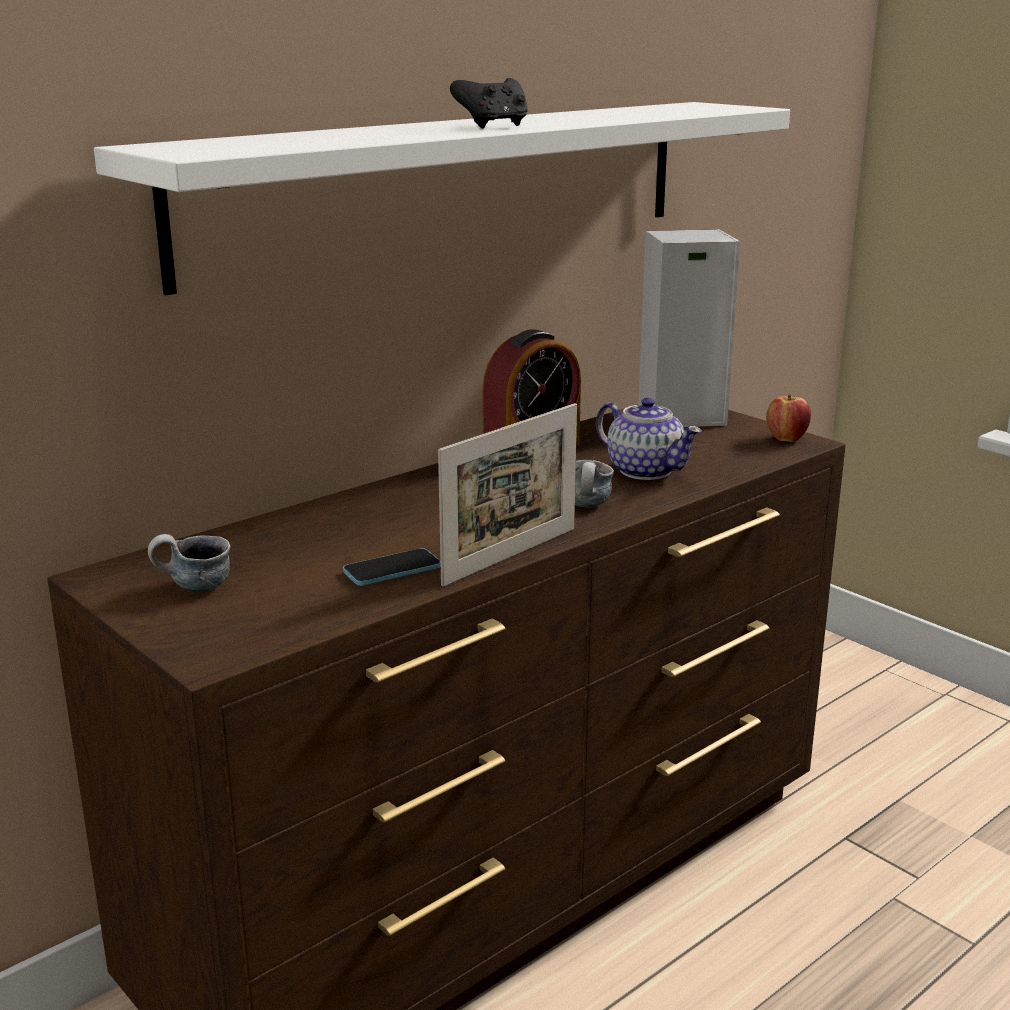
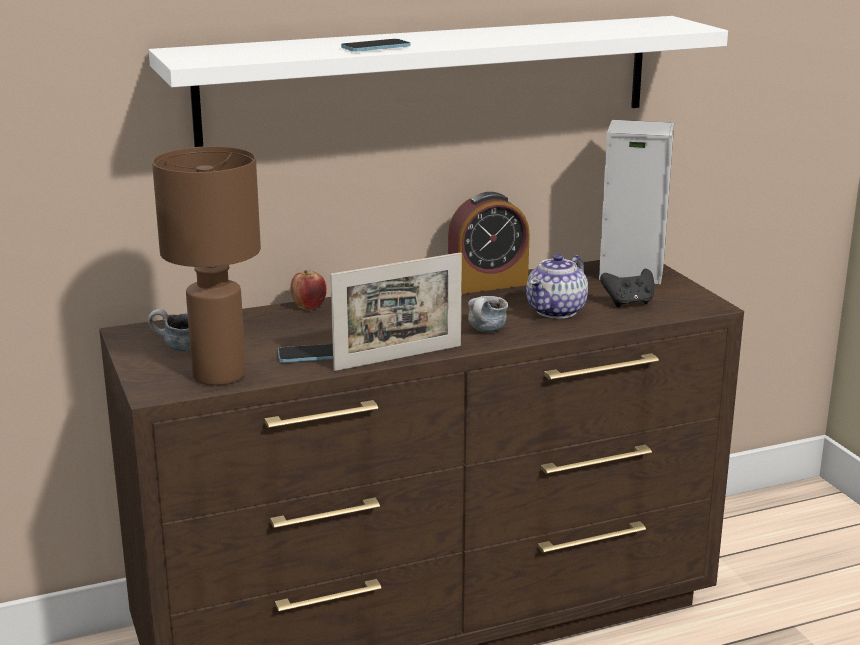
camera: 20 degrees right, 0 degrees up
black game controller [450,78,528,128] -> black game controller moved to [600,269,654,307]
teapot [596,398,702,480] -> teapot turned 60 degrees clockwise [526,254,588,319]
apple [766,395,811,442] -> apple moved to [290,270,327,310]
none -> brown table lamp [152,146,261,386]
none -> phone [341,39,410,51]

